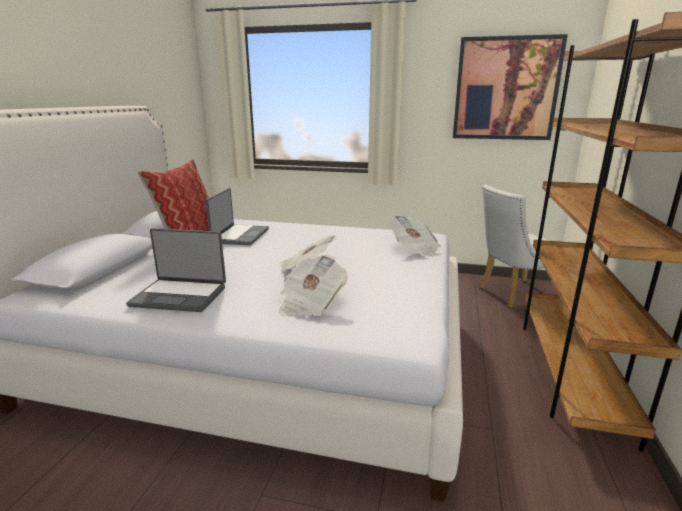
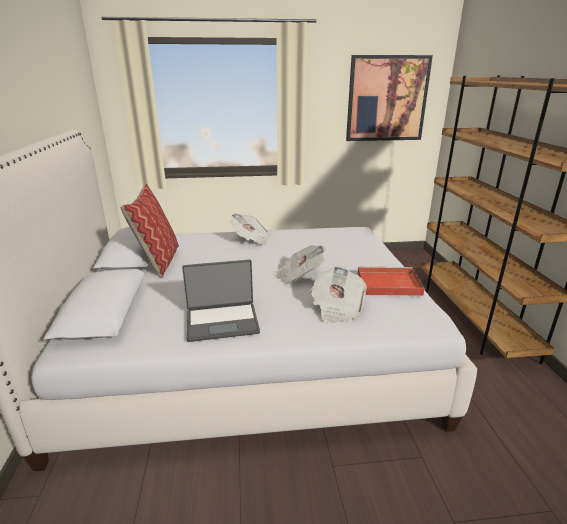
camera: 20 degrees left, 5 degrees up
laptop [205,188,269,245] -> none
newspaper [390,215,441,257] -> newspaper moved to [230,213,271,245]
white chair [480,184,559,308] -> none
none -> red tray [357,267,425,296]

